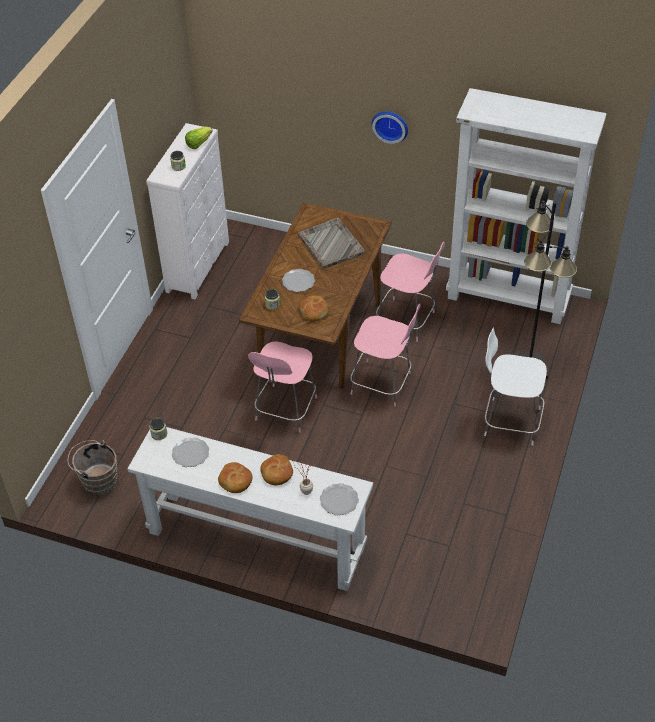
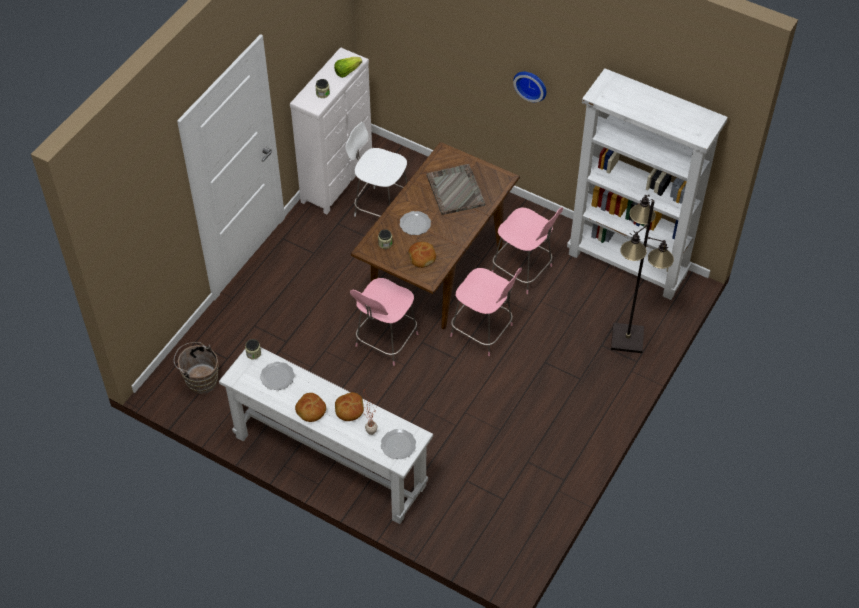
camera: 10 degrees right, 5 degrees up
white chair [484,328,547,446] -> white chair moved to [345,122,408,217]

